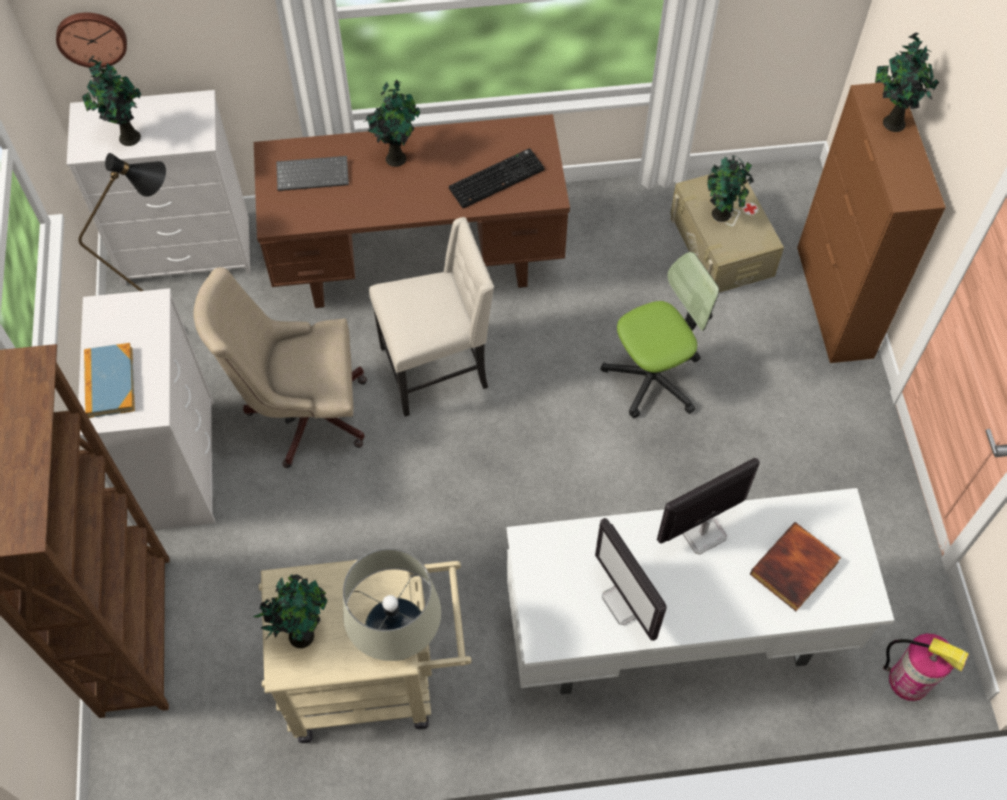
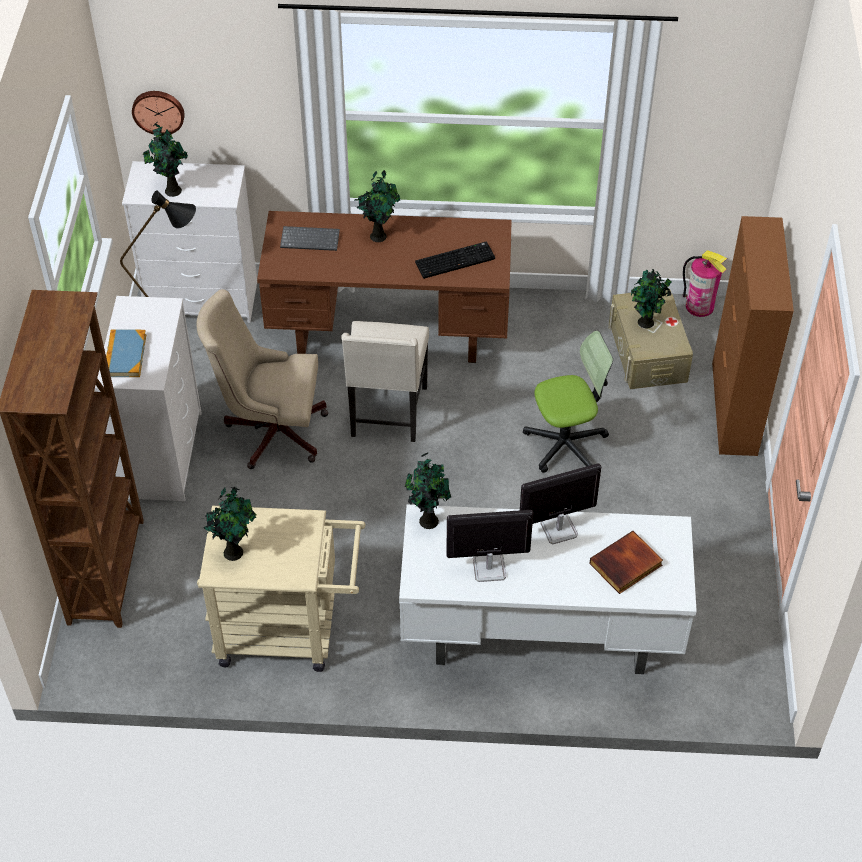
camera: 10 degrees right, 10 degrees down
beige table lamp [343,548,441,661] -> none
beige chair [369,217,494,417] -> beige chair turned 105 degrees clockwise [341,321,429,442]
monitor [595,518,667,641] -> monitor turned 105 degrees clockwise [446,510,533,582]
potted plant [875,33,939,132] -> potted plant moved to [405,452,452,529]
fire extinguisher [883,634,969,701] -> fire extinguisher moved to [682,250,727,317]

